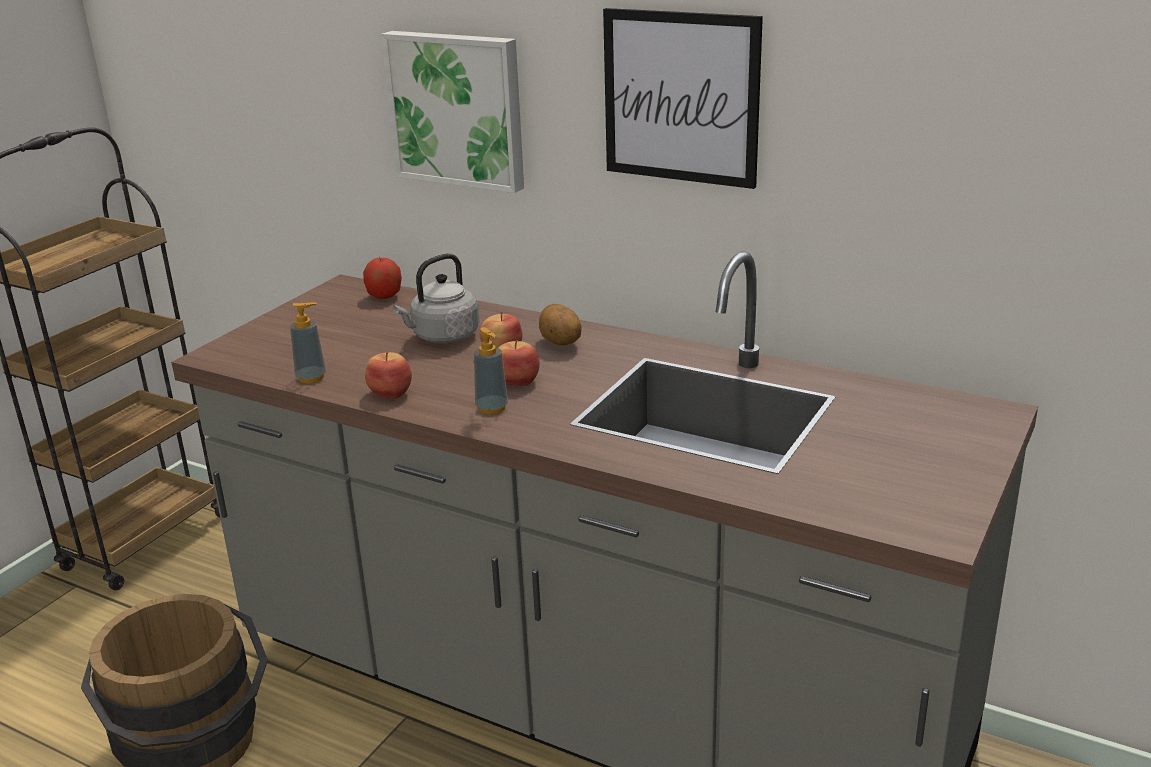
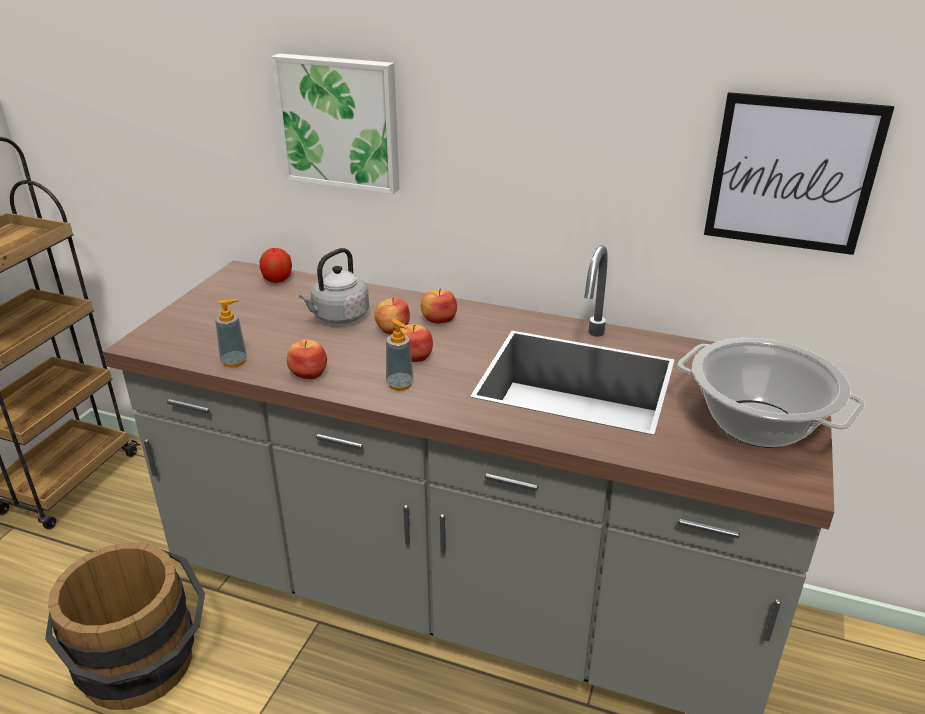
camera: 10 degrees left, 5 degrees up
potato [539,304,582,345] -> apple [421,288,457,324]
picture [603,8,763,189] -> picture moved to [704,92,894,255]
none -> cooking pot [677,338,865,448]

